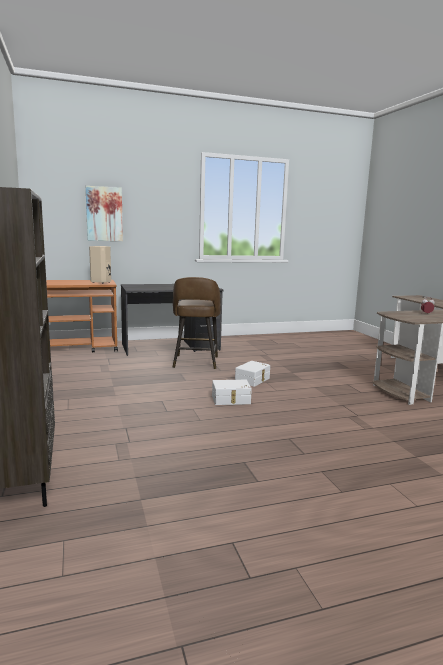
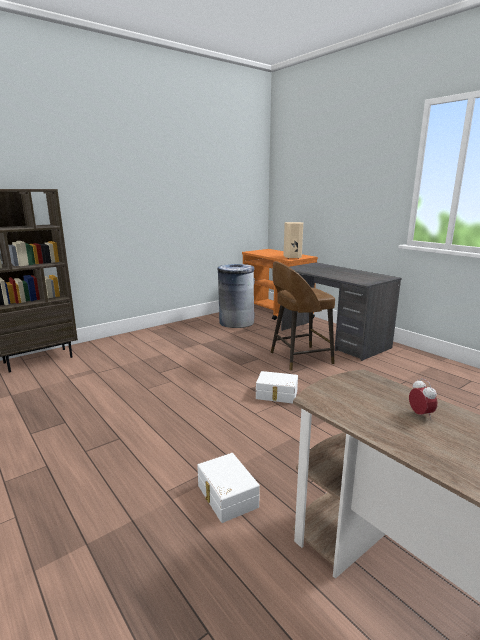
camera: 70 degrees right, 5 degrees up
picture [86,186,123,241] -> none
white storage box [212,380,252,405] -> white storage box moved to [197,453,260,523]
none -> grey trash can [218,264,255,328]

